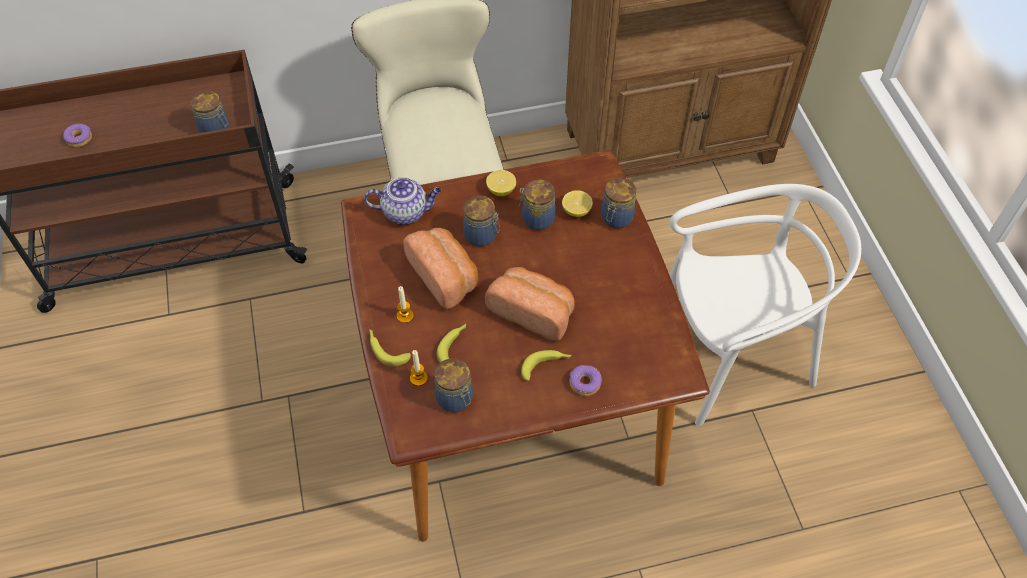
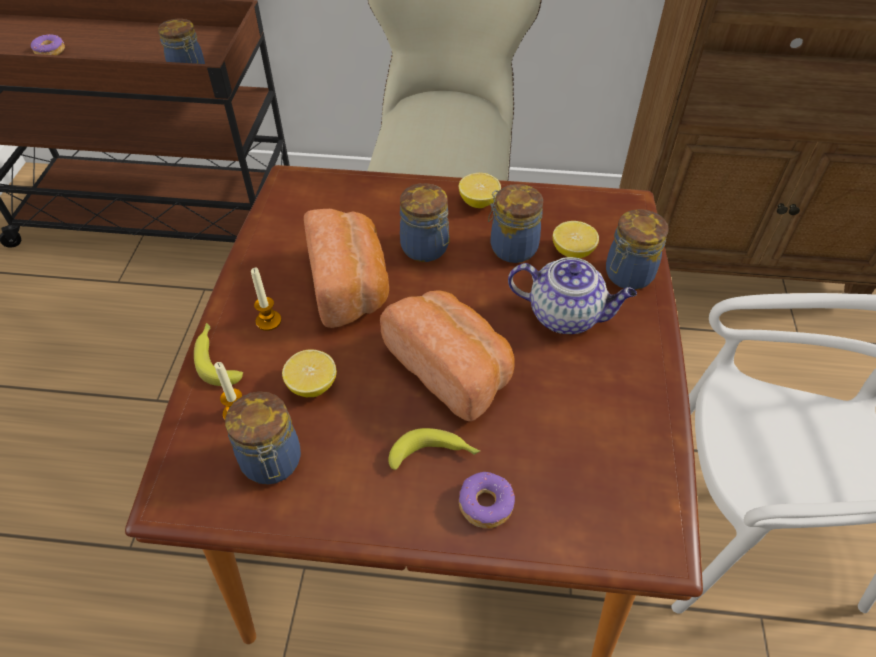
camera: 20 degrees right, 5 degrees down
teapot [364,177,441,225] -> teapot moved to [508,257,637,334]
banana [437,324,466,363] -> lemon [282,349,337,397]

